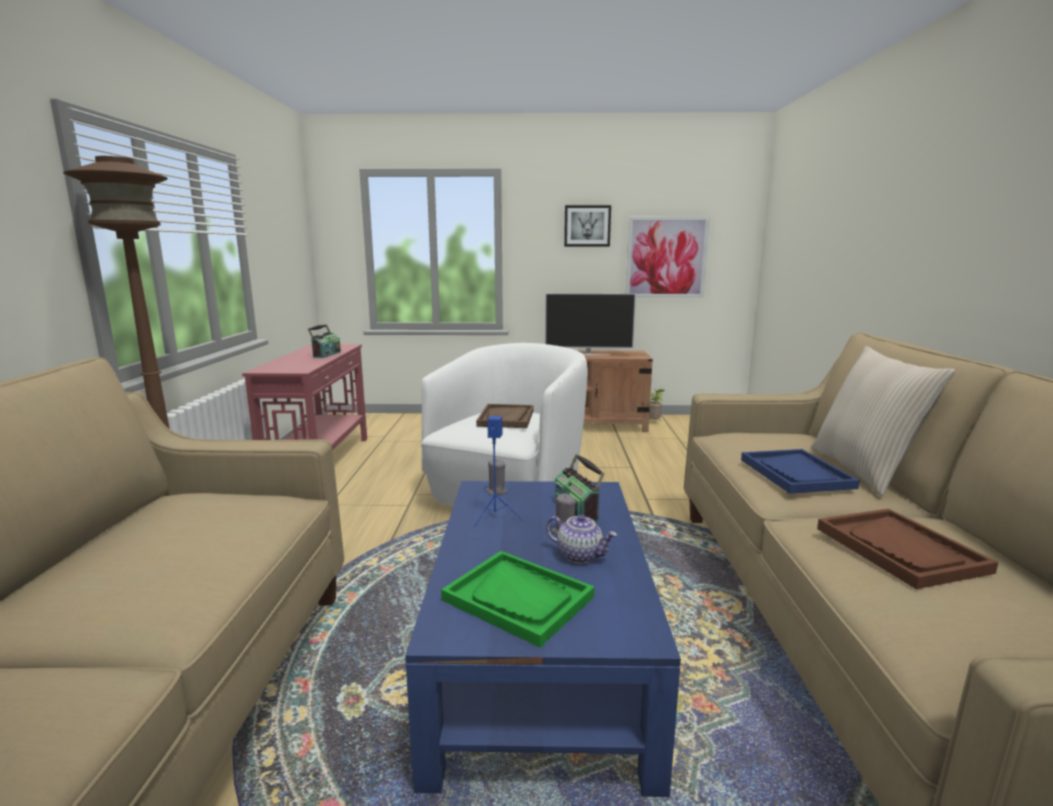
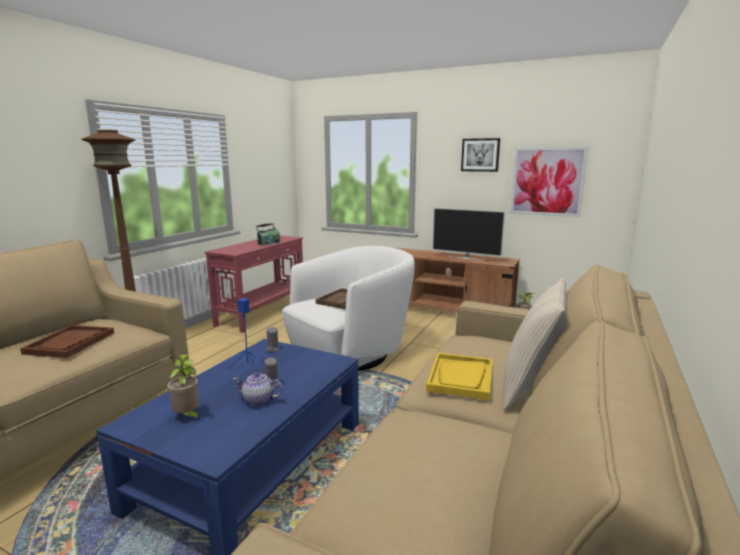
camera: 25 degrees right, 0 degrees up
green tray [441,551,594,647] -> potted plant [167,354,199,421]
teapot [546,515,617,563] -> teapot turned 135 degrees clockwise [233,372,283,406]
radio [555,454,605,522] -> none
blue tray [741,449,860,494] -> yellow tray [426,353,492,400]
brown tray [817,508,999,589] -> brown tray moved to [20,325,114,358]

